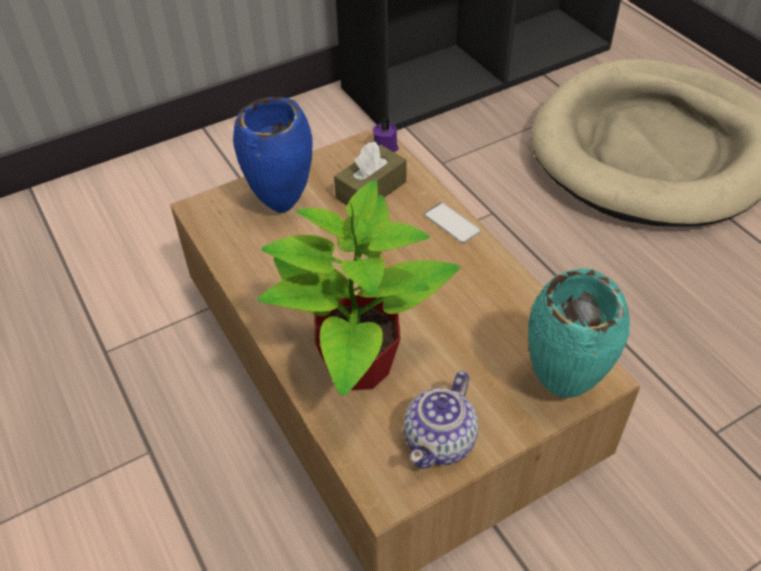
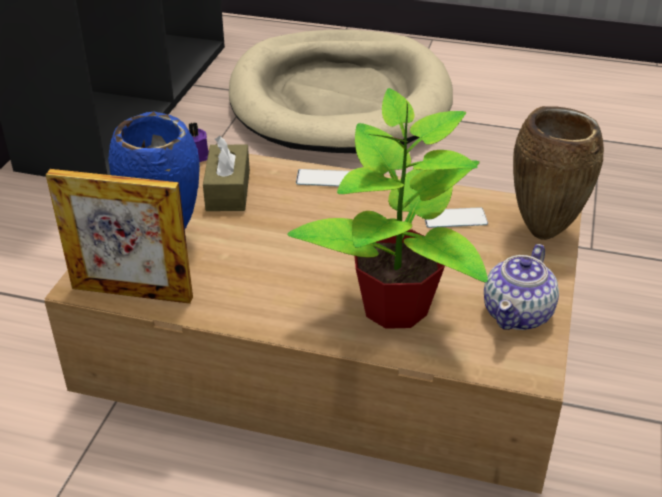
camera: 45 degrees left, 10 degrees down
teapot [403,371,478,469] -> teapot turned 45 degrees clockwise [484,244,559,330]
turquoise vase [528,268,630,398] -> brown vase [513,106,604,240]
none -> picture frame [46,169,193,304]
none -> phone [425,207,488,228]

